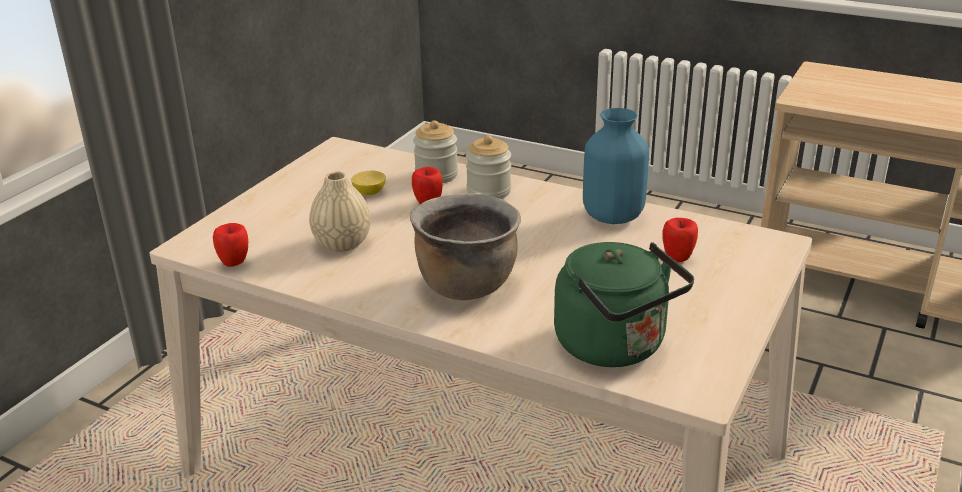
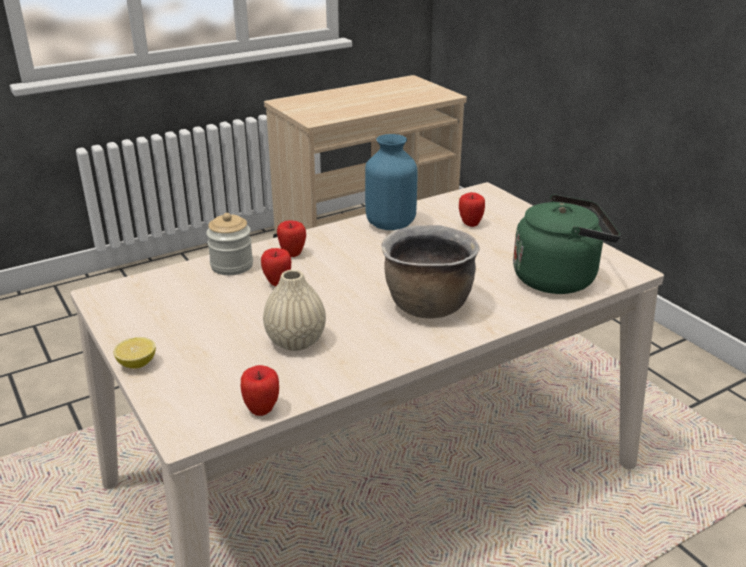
camera: 60 degrees left, 0 degrees up
lemon [351,170,386,195] -> lemon moved to [114,337,156,368]
jar [466,135,511,199] -> apple [277,221,306,257]

